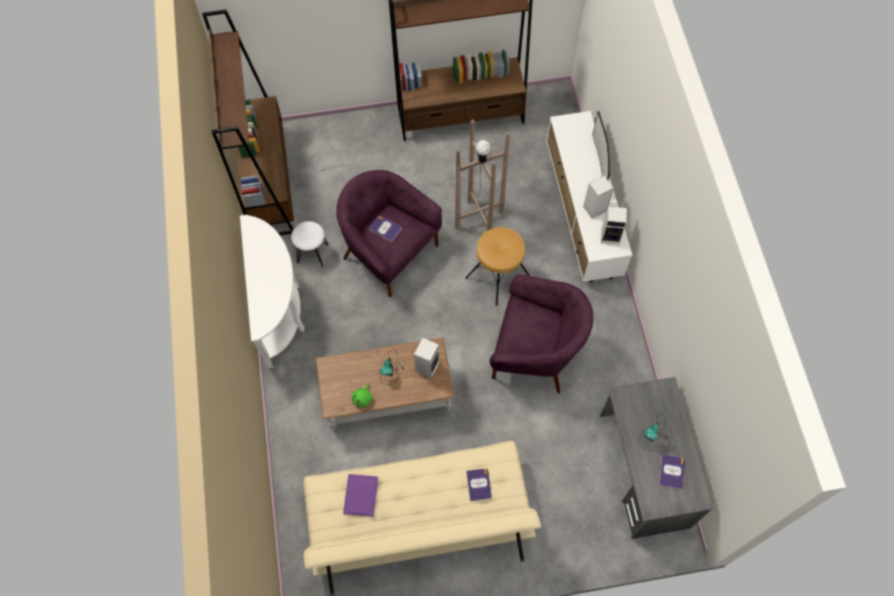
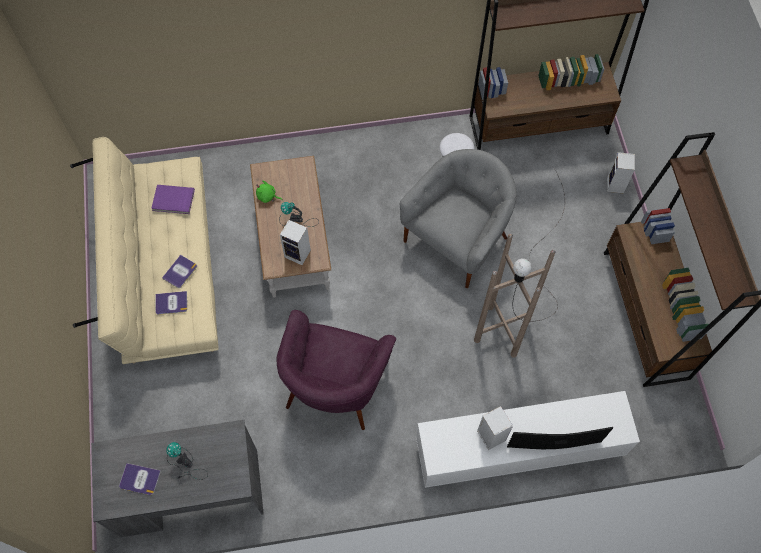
camera: 90 degrees right, 0 degrees up
white console table [240,215,304,368] -> none
purple armchair [336,170,442,297] -> grey armchair [399,149,516,288]
book [369,216,402,243] -> book moved to [162,255,197,288]
brown stool [465,227,529,306] -> none
speaker [601,206,627,245] -> speaker moved to [607,152,635,193]

